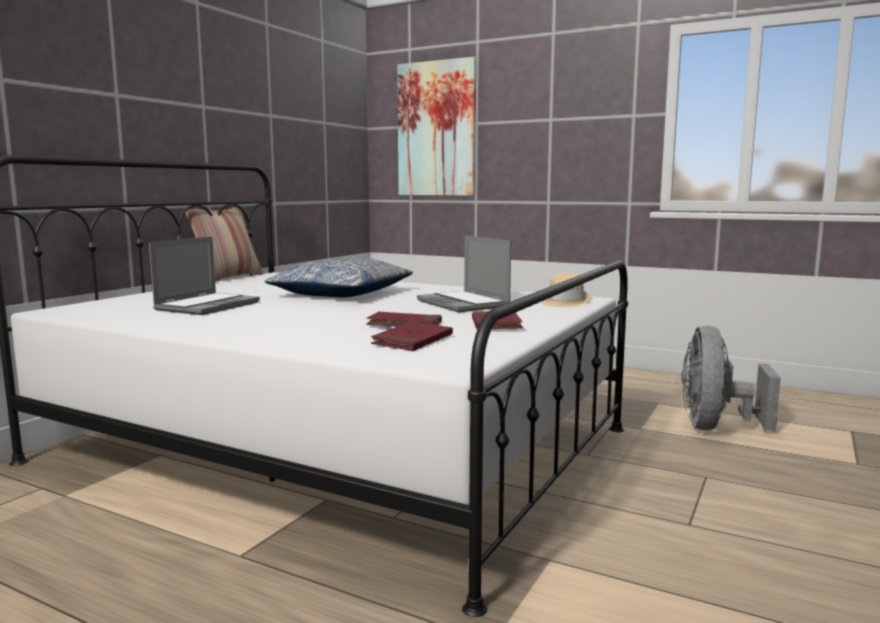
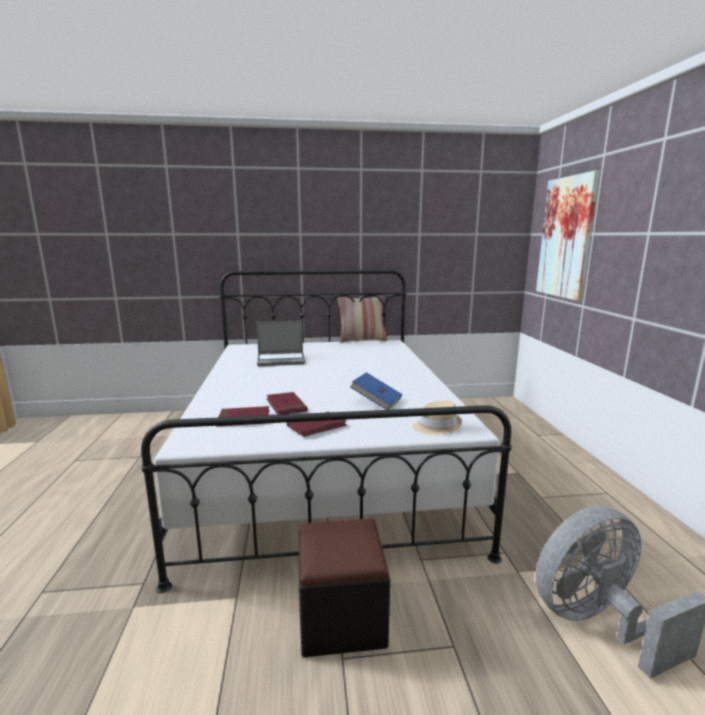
camera: 55 degrees right, 5 degrees up
pillow [265,258,413,297] -> none
laptop [417,236,511,312] -> blue book [350,372,402,410]
none -> black ottoman [299,518,390,657]

